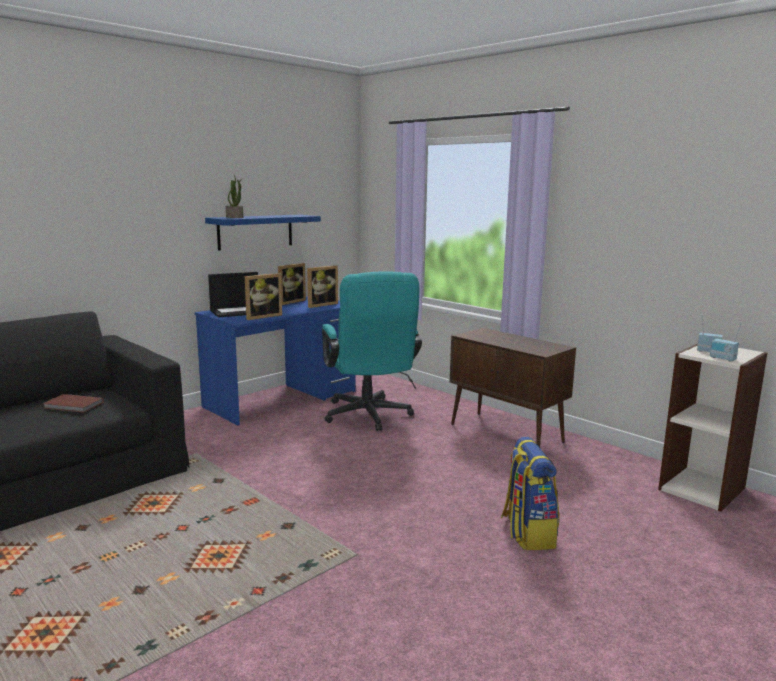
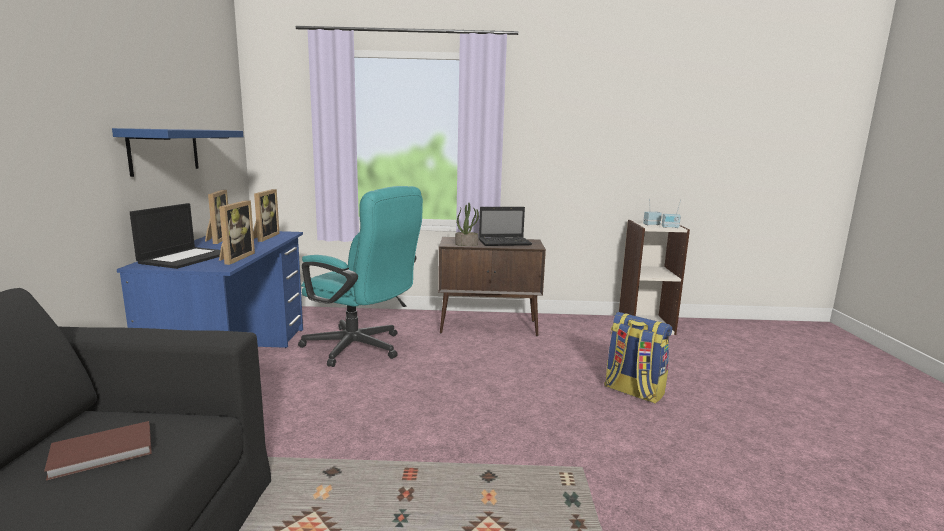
camera: 45 degrees left, 0 degrees up
potted plant [226,175,243,218] -> potted plant moved to [455,202,479,246]
none -> laptop [479,207,532,246]

